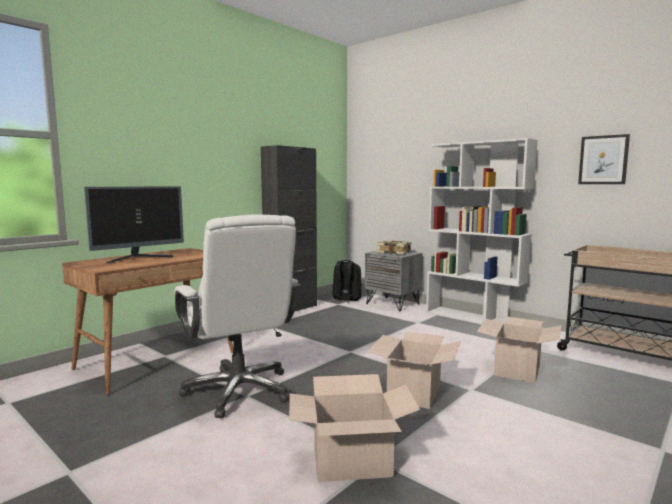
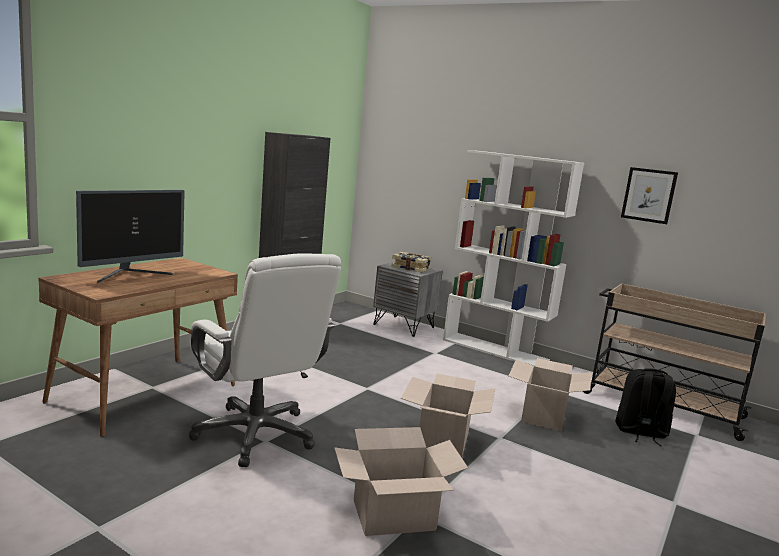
camera: 10 degrees left, 5 degrees up
black backpack [333,260,362,303] -> black backpack moved to [615,368,676,446]

